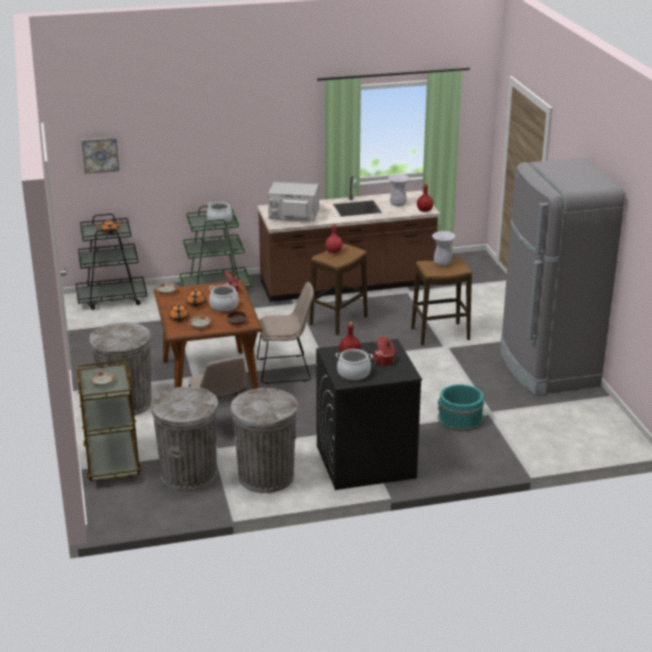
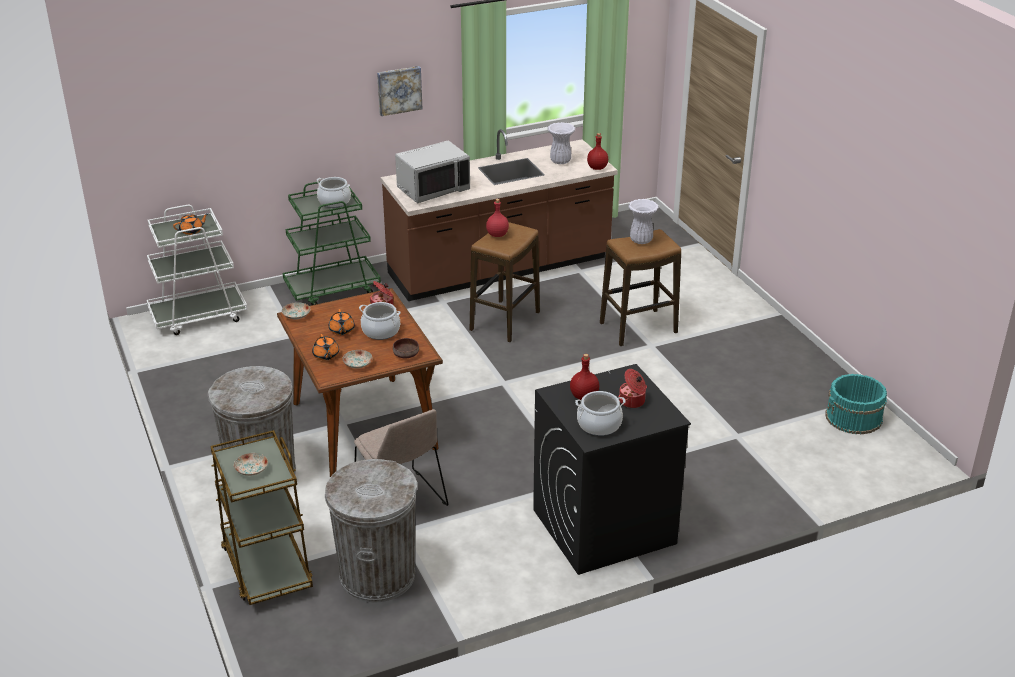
camera: 10 degrees left, 5 degrees up
black cart [76,214,147,310] -> white cart [147,205,248,335]
picture [81,137,119,174] -> picture moved to [377,66,422,116]
grey trash can [230,388,298,493] -> none
beige chair [257,282,314,384] -> none
grey microwave [268,181,319,222] -> grey microwave turned 150 degrees clockwise [395,140,470,204]
turquoise bucket [438,384,484,431] -> turquoise bucket moved to [825,374,887,435]
grey fridge [500,158,624,395] -> none

